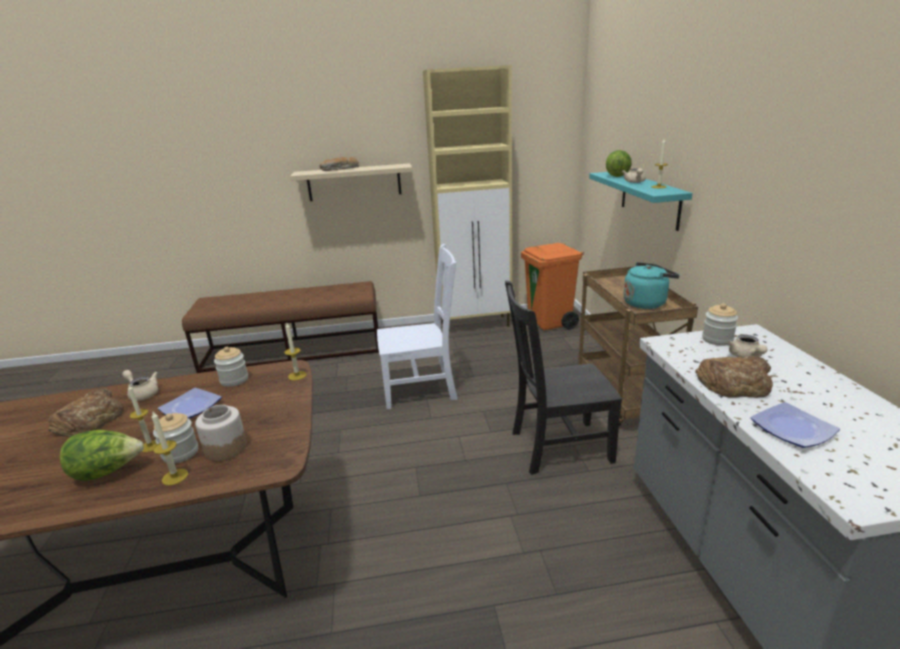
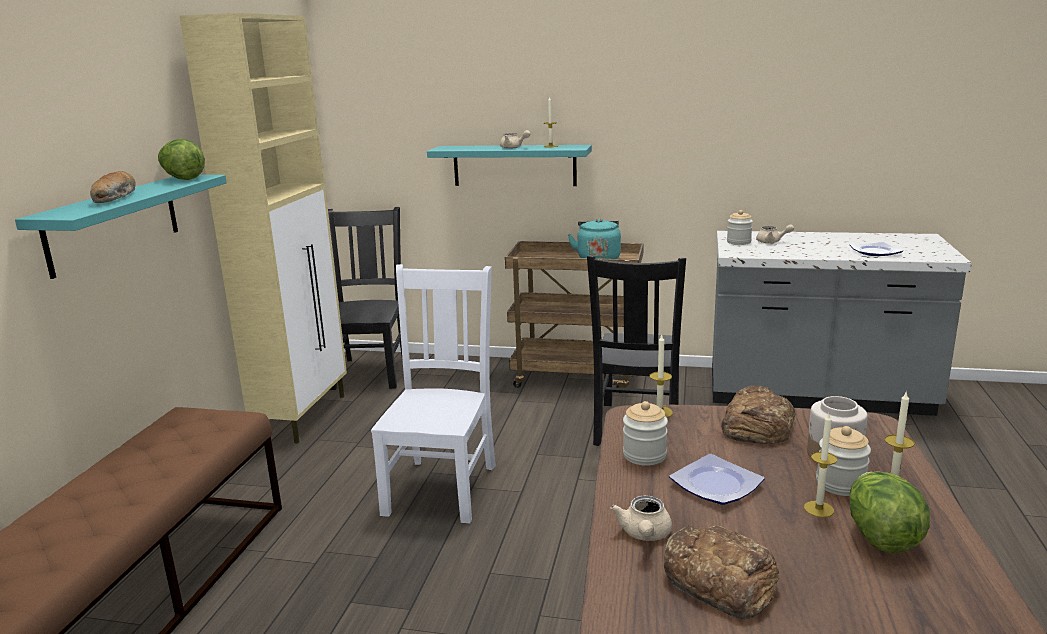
camera: 70 degrees left, 5 degrees down
beige teapot [122,370,158,401] -> beige teapot turned 45 degrees counterclockwise [611,496,672,541]
beige shelf [290,163,413,201] -> turquoise shelf [15,175,227,279]
orange trash can [521,243,584,330] -> black chair [328,207,402,390]
lettuce [606,150,632,177] -> lettuce moved to [158,139,205,180]
bread [695,356,773,398] -> bread moved to [721,385,796,444]

